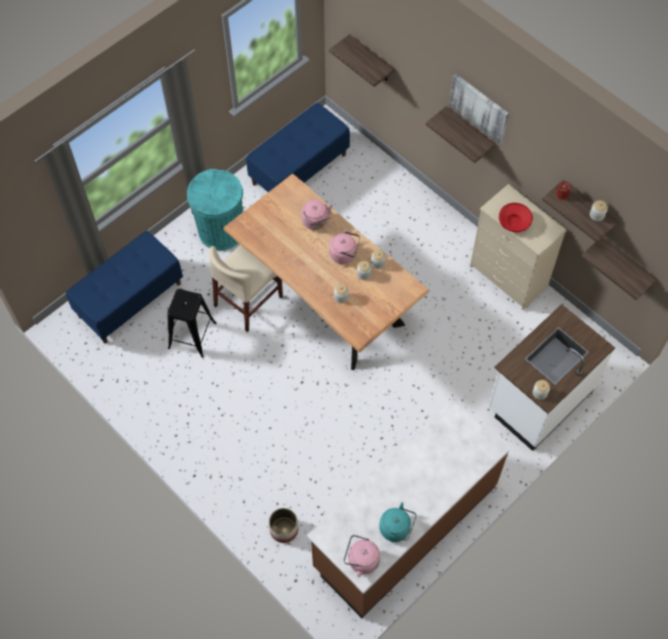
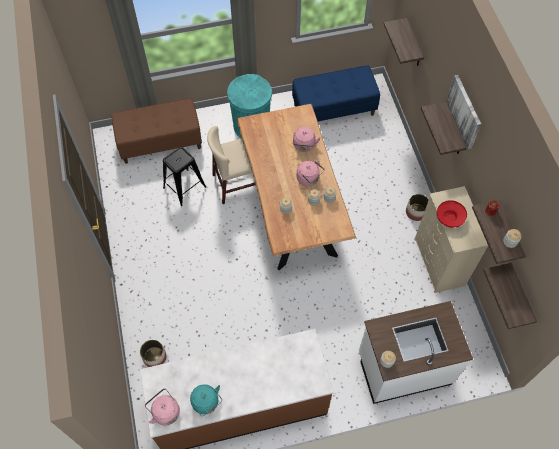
camera: 30 degrees right, 0 degrees up
blue bench [66,231,183,343] -> brown bench [112,98,202,164]
none -> planter [406,194,429,221]

